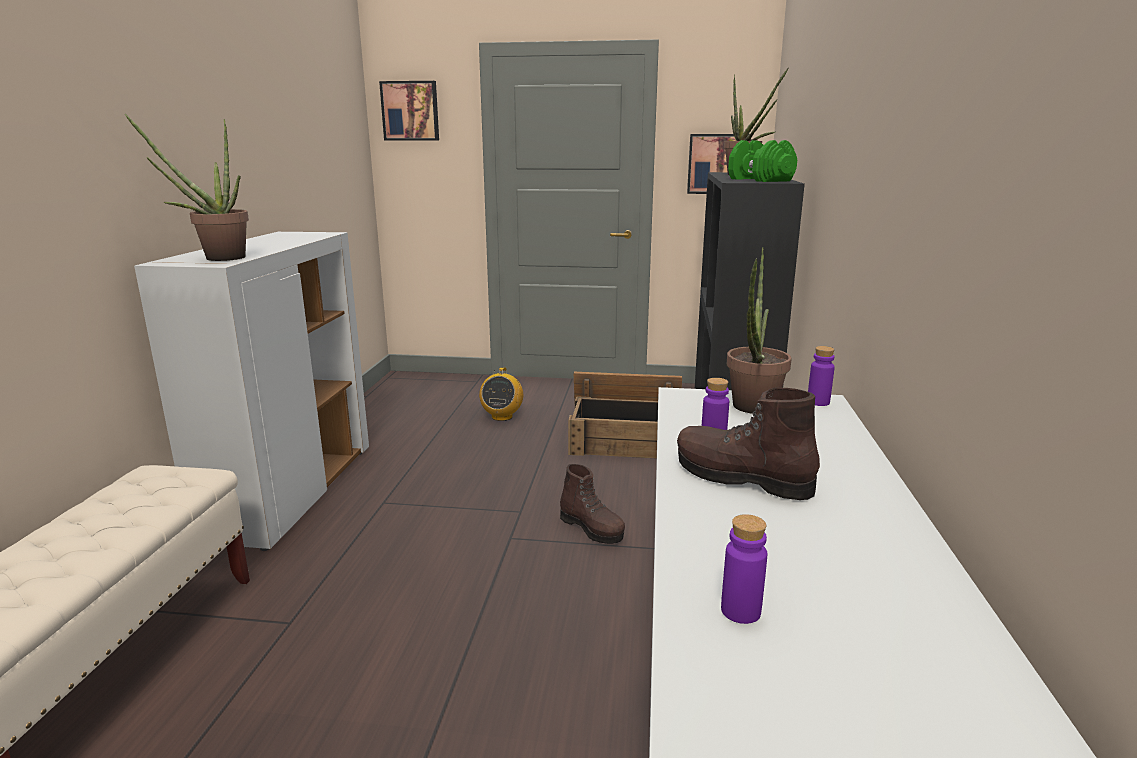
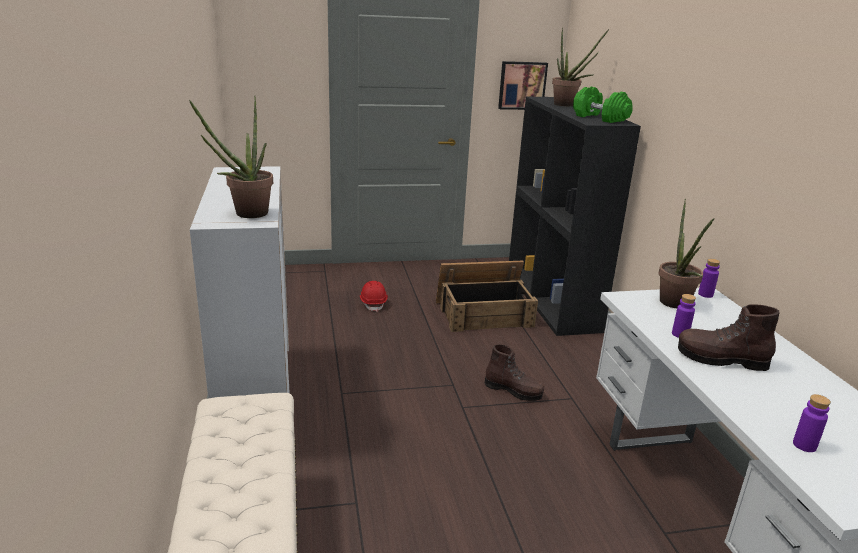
camera: 20 degrees left, 5 degrees up
picture [379,81,439,140] -> none
radio [479,367,523,421] -> red hard hat [360,281,388,312]

